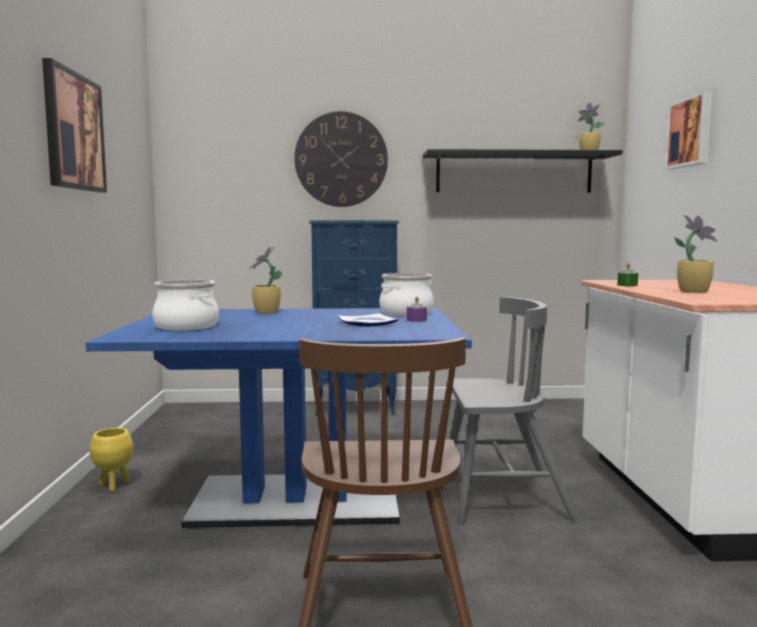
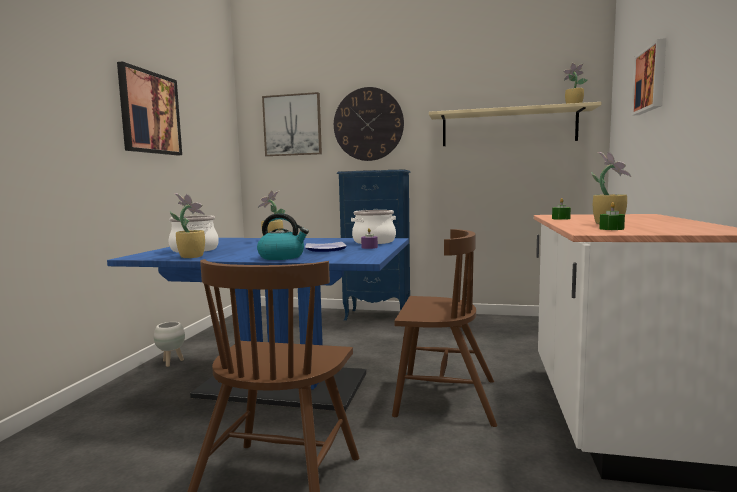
camera: 15 degrees right, 0 degrees up
yellow planter [90,428,133,492] -> white planter [154,322,185,367]
black shelf [423,149,623,193] -> beige shelf [429,102,601,146]
grey chair [450,297,579,524] -> brown chair [392,229,497,427]
none -> potted plant [170,193,205,258]
none -> kettle [257,213,309,260]
none -> picture [262,92,322,156]
none -> green candle [599,202,625,230]

